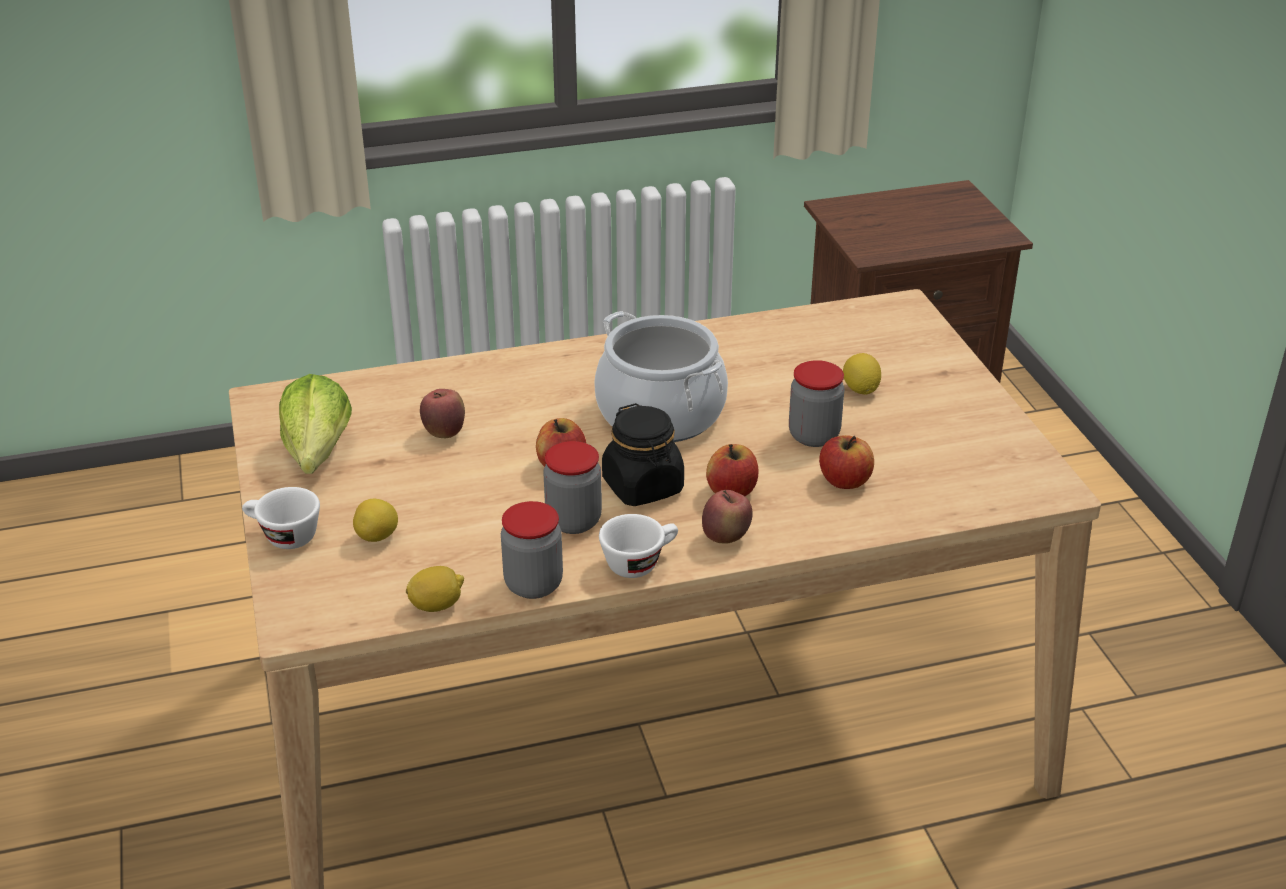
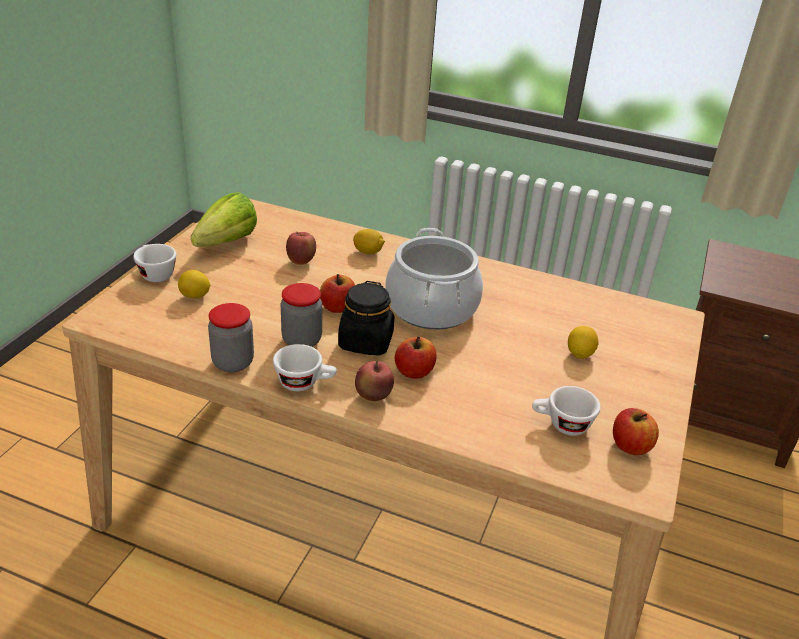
camera: 35 degrees right, 0 degrees up
lemon [406,566,464,612] -> lemon moved to [353,229,385,254]
jar [789,360,845,447] -> none
apple [819,435,874,489] -> apple moved to [613,408,659,455]
none -> white cup [532,386,601,436]

